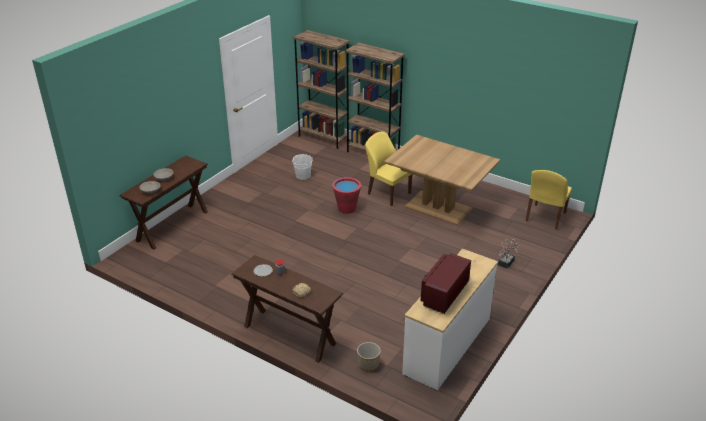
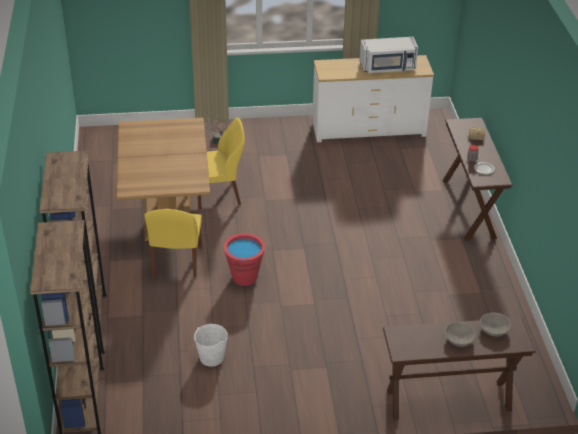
camera: 130 degrees left, 5 degrees up
planter [357,342,381,372] -> none
red microwave [420,253,471,314] -> white microwave [359,36,418,73]
yellow chair [526,170,572,229] -> yellow chair moved to [197,118,245,209]

